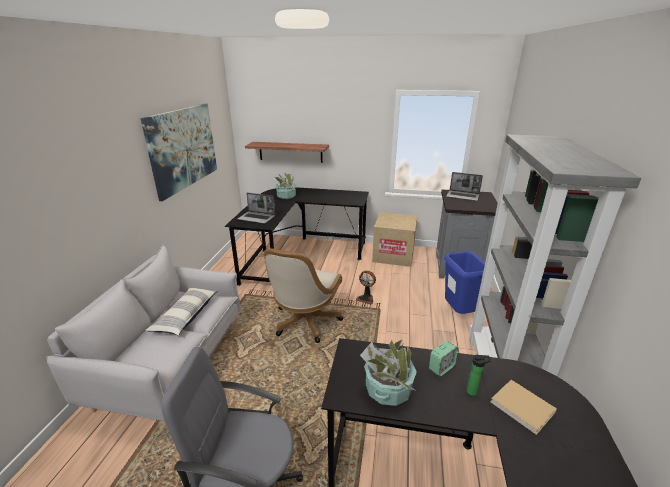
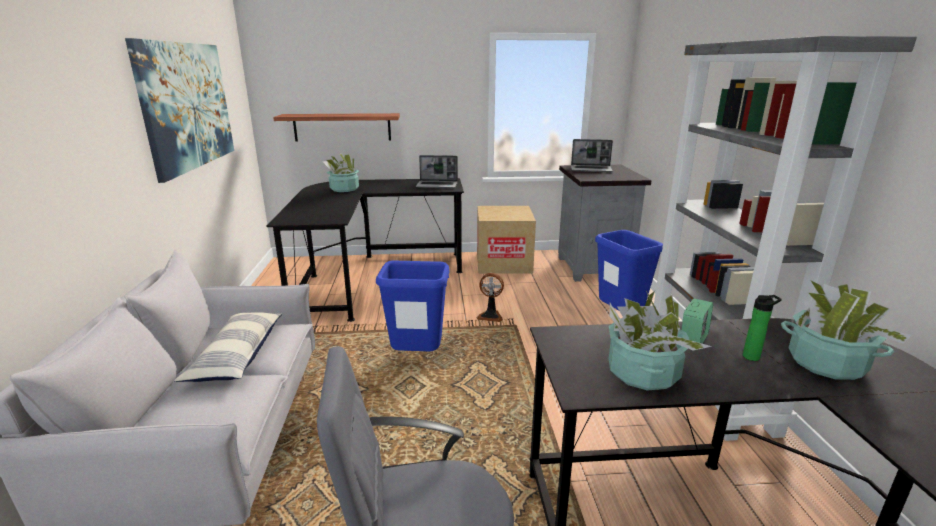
camera: 15 degrees left, 5 degrees down
laptop [238,192,275,224] -> laptop moved to [416,155,458,188]
office chair [264,248,343,343] -> blue trash can [376,261,450,351]
beige book [491,380,557,435] -> potted plant [781,280,911,380]

